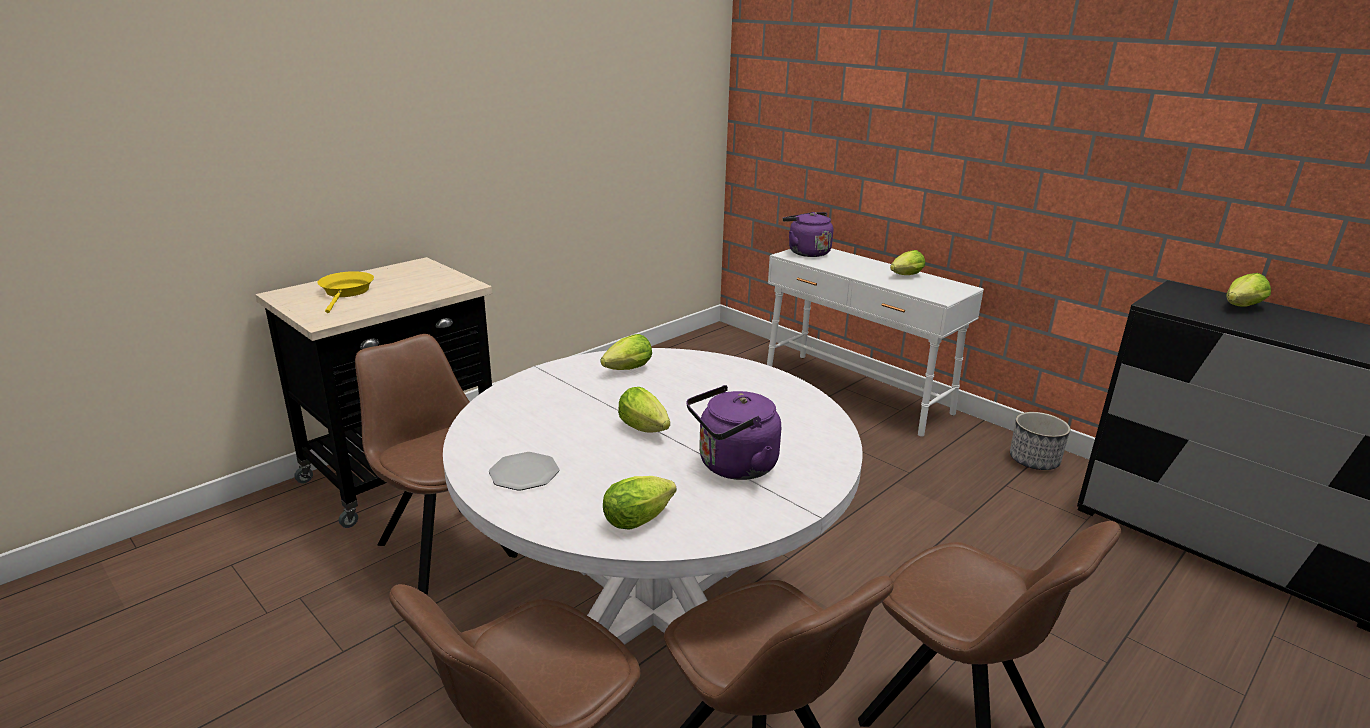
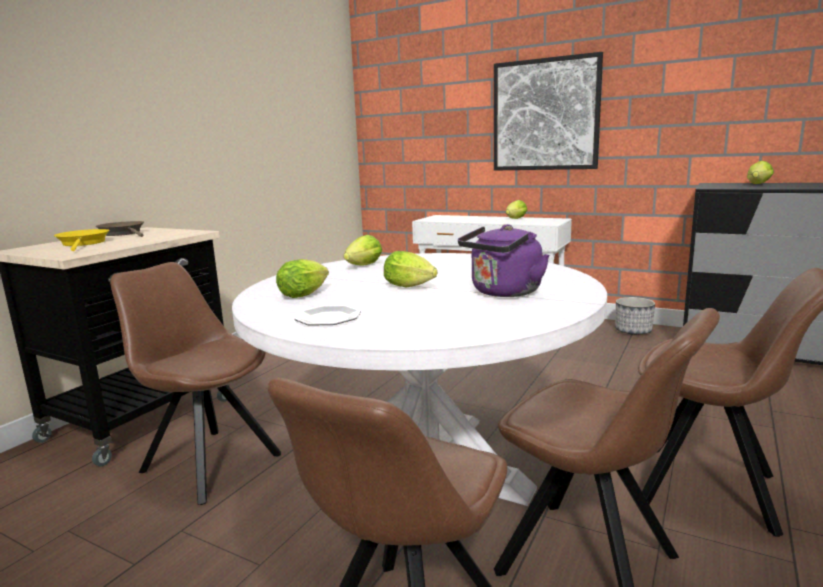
camera: 15 degrees left, 10 degrees down
lettuce [603,476,676,530] -> lettuce moved to [276,259,329,298]
purple kettle [783,212,833,257] -> none
none -> brown frying pan [96,221,144,237]
none -> picture [494,52,603,171]

